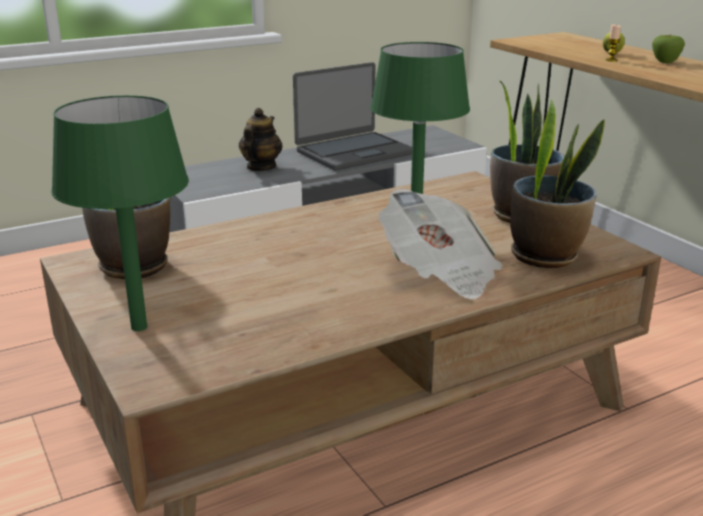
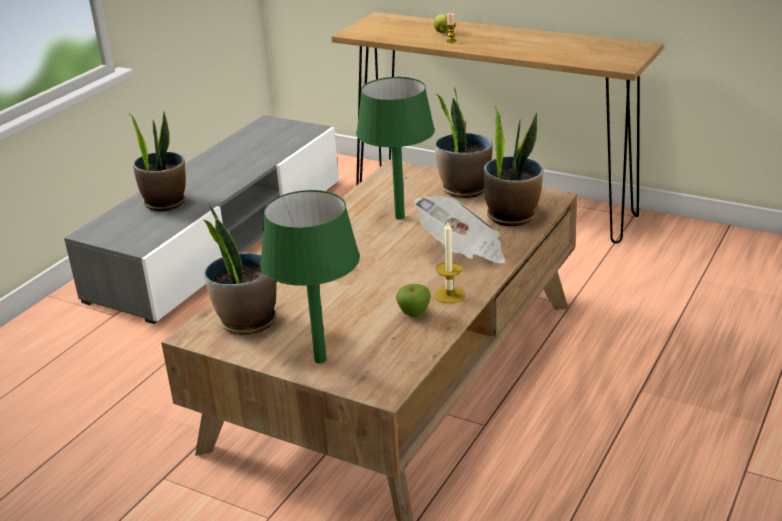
camera: 30 degrees left, 5 degrees up
teapot [239,108,283,171] -> potted plant [129,111,186,211]
laptop [293,62,412,171] -> none
apple [652,35,685,63] -> apple moved to [396,284,431,317]
none -> candle [434,222,465,303]

